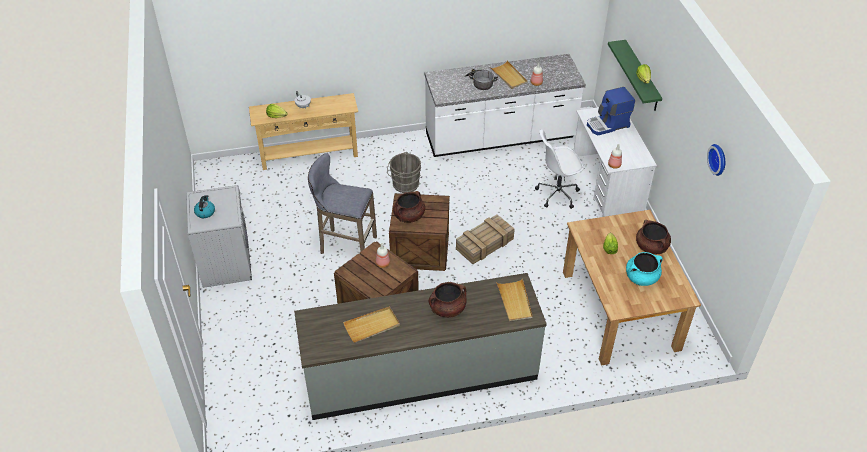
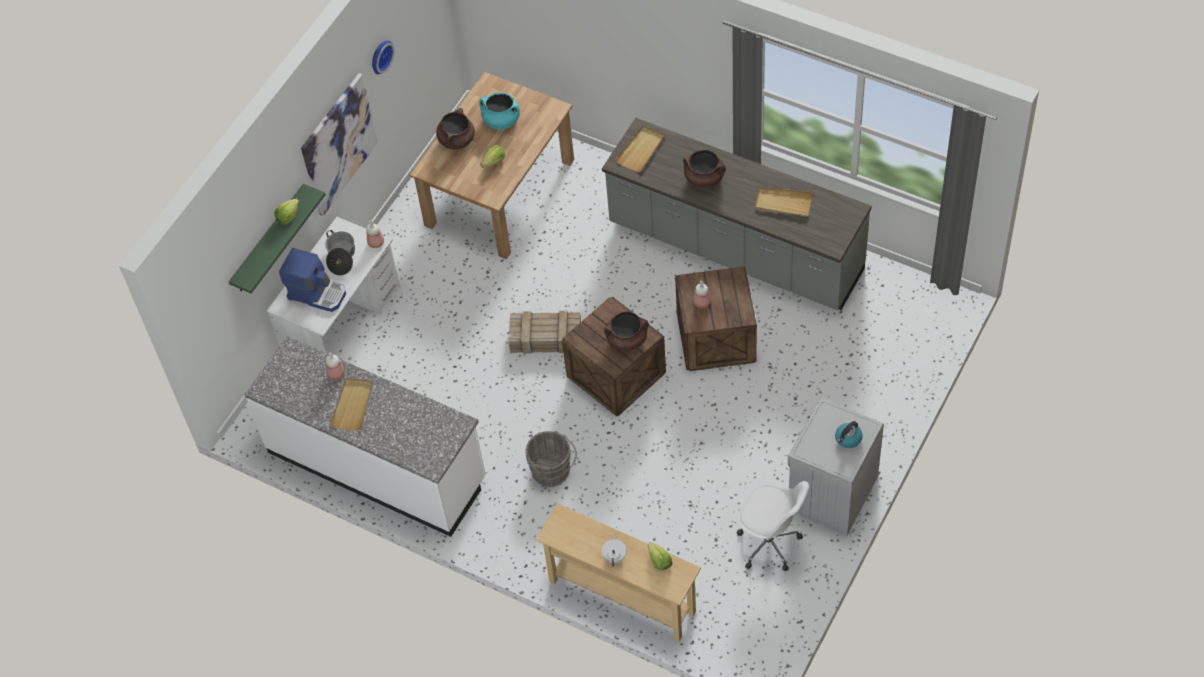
camera: 135 degrees left, 10 degrees up
grey stool [308,153,377,254] -> none
cooking pot [465,69,498,90] -> cooking pot moved to [325,230,355,276]
white office chair [535,129,584,209] -> white office chair moved to [737,481,809,571]
none -> picture [301,73,378,216]

